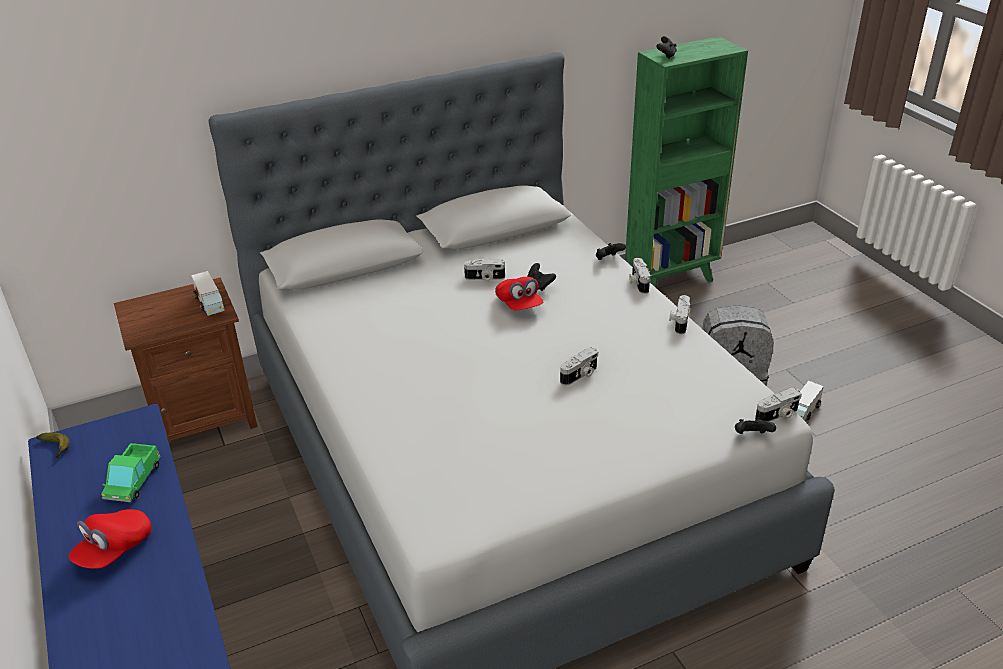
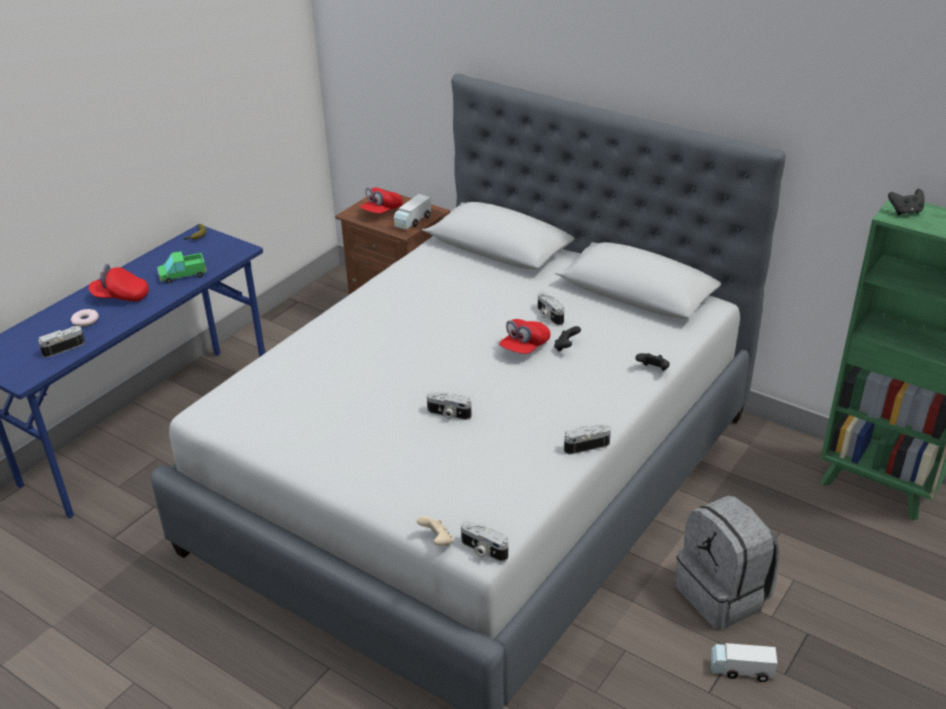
camera: 60 degrees right, 0 degrees up
camera [629,258,651,294] -> camera moved to [38,326,85,358]
black game controller [735,417,776,434] -> beige game controller [417,516,453,546]
none -> donut [71,309,99,327]
none -> red cap [360,188,403,214]

